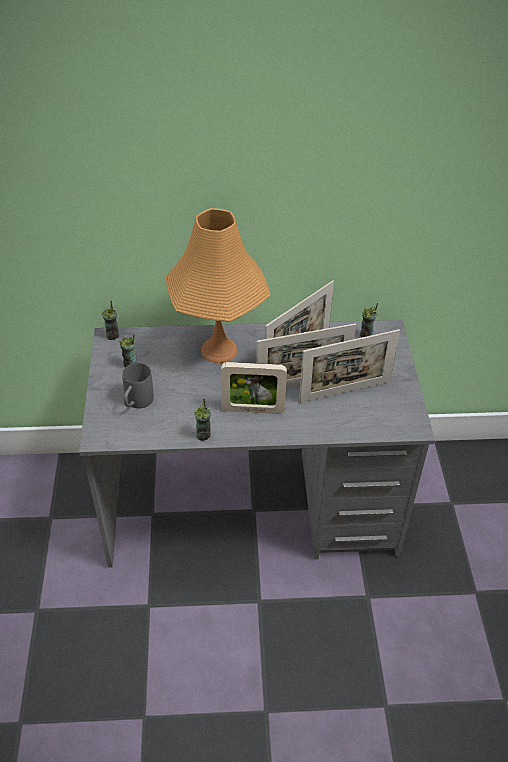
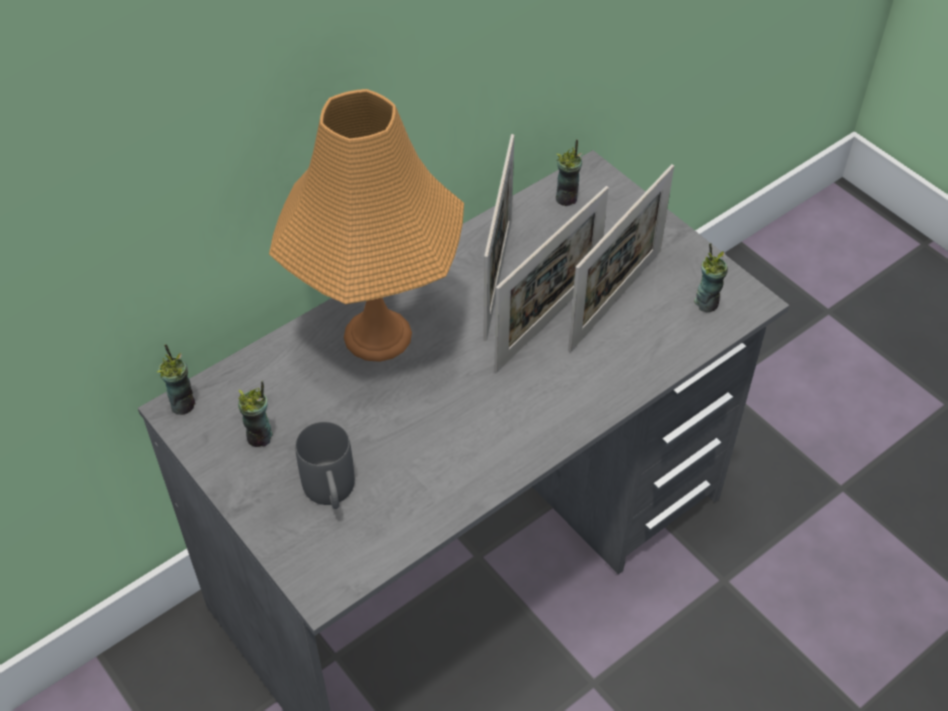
camera: 35 degrees left, 5 degrees up
cup [194,398,211,441] -> cup moved to [694,243,728,312]
picture frame [221,362,287,414] -> none

